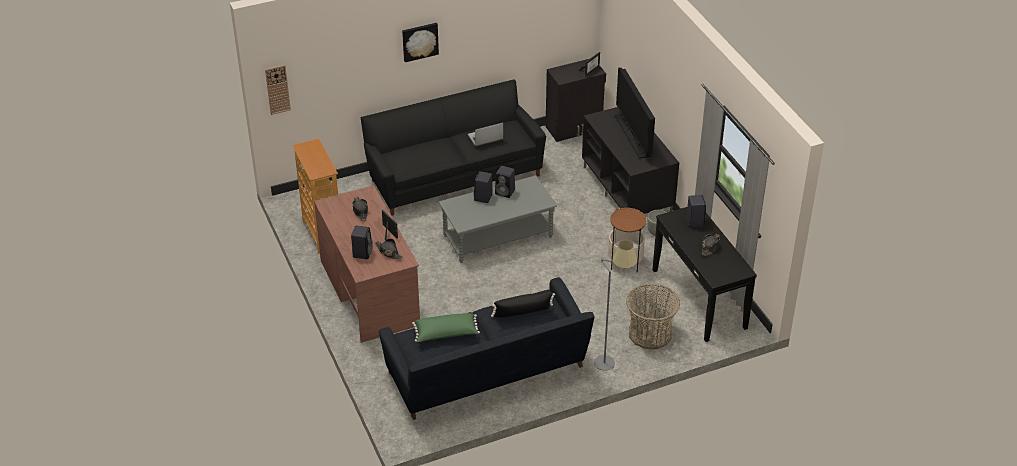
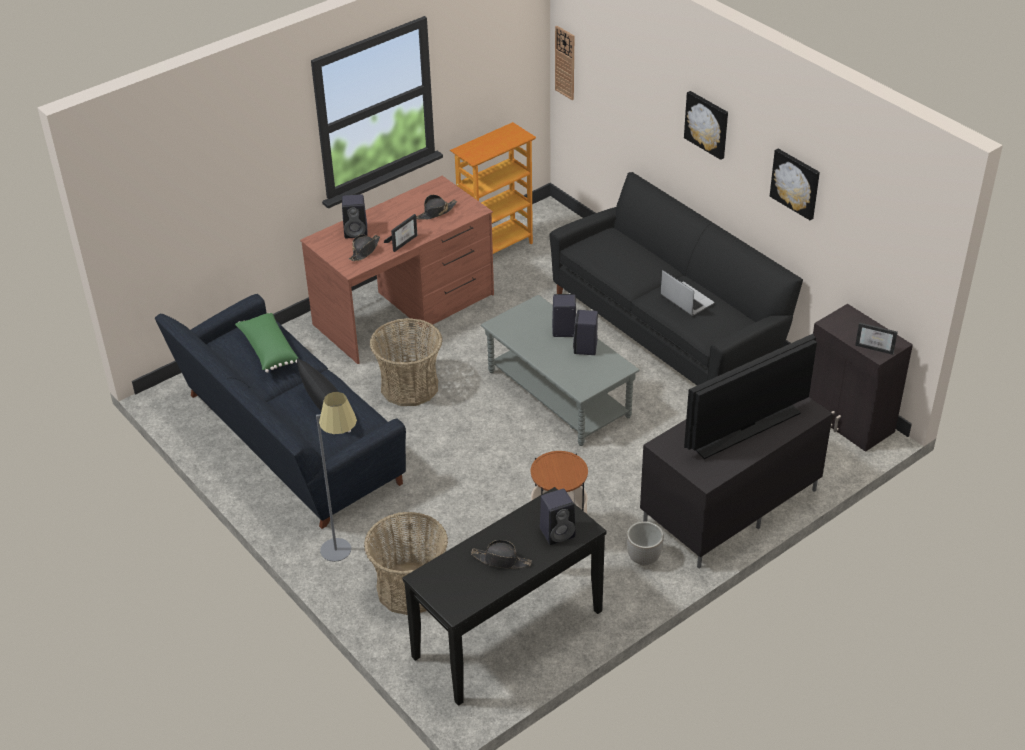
camera: 75 degrees right, 0 degrees up
none -> basket [370,318,442,406]
none -> picture [770,149,820,220]

